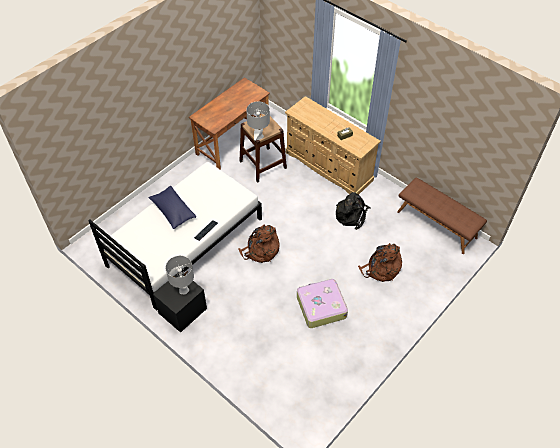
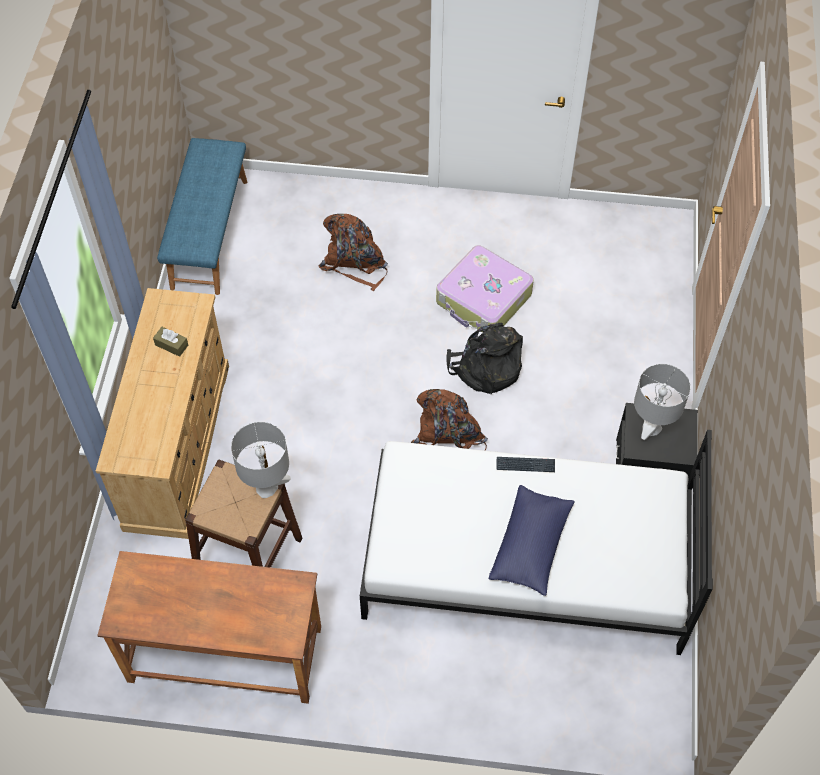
camera: 125 degrees left, 5 degrees up
black backpack [336,192,371,230] -> black backpack moved to [447,323,523,394]
brown bench [397,177,487,254] -> blue bench [157,138,247,295]

